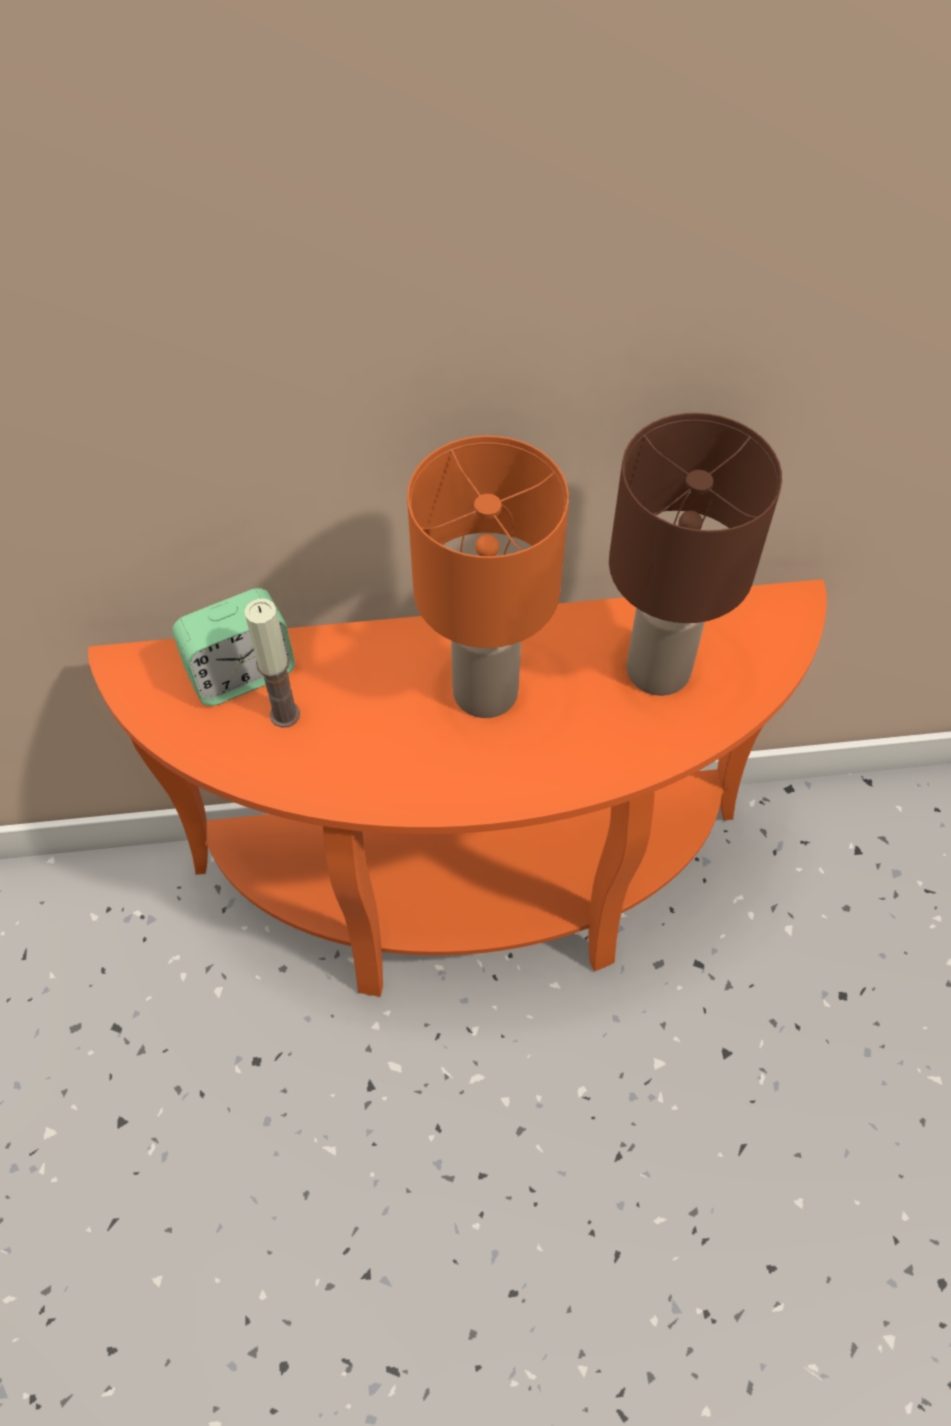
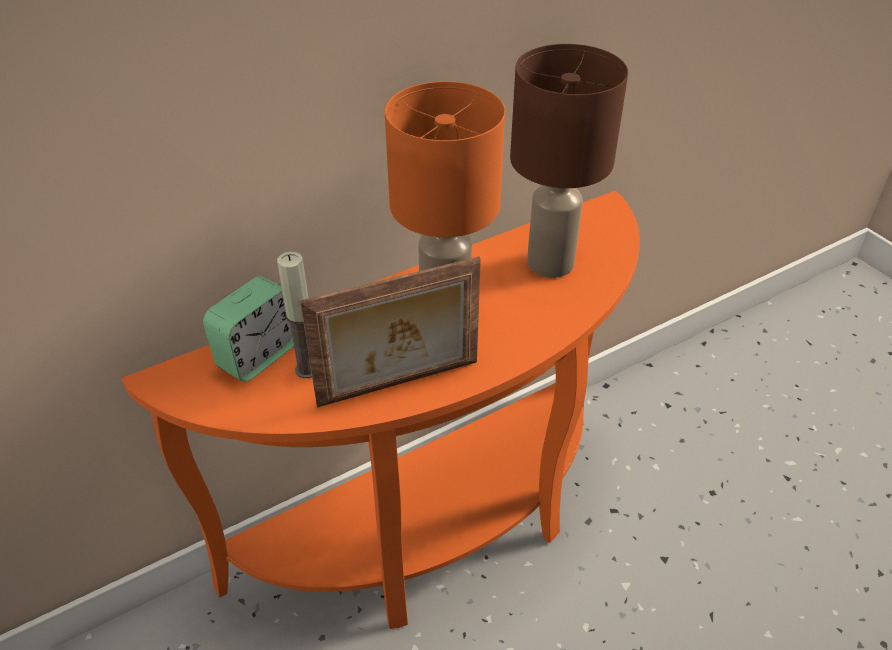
camera: 25 degrees left, 15 degrees down
none -> picture frame [300,257,481,407]

